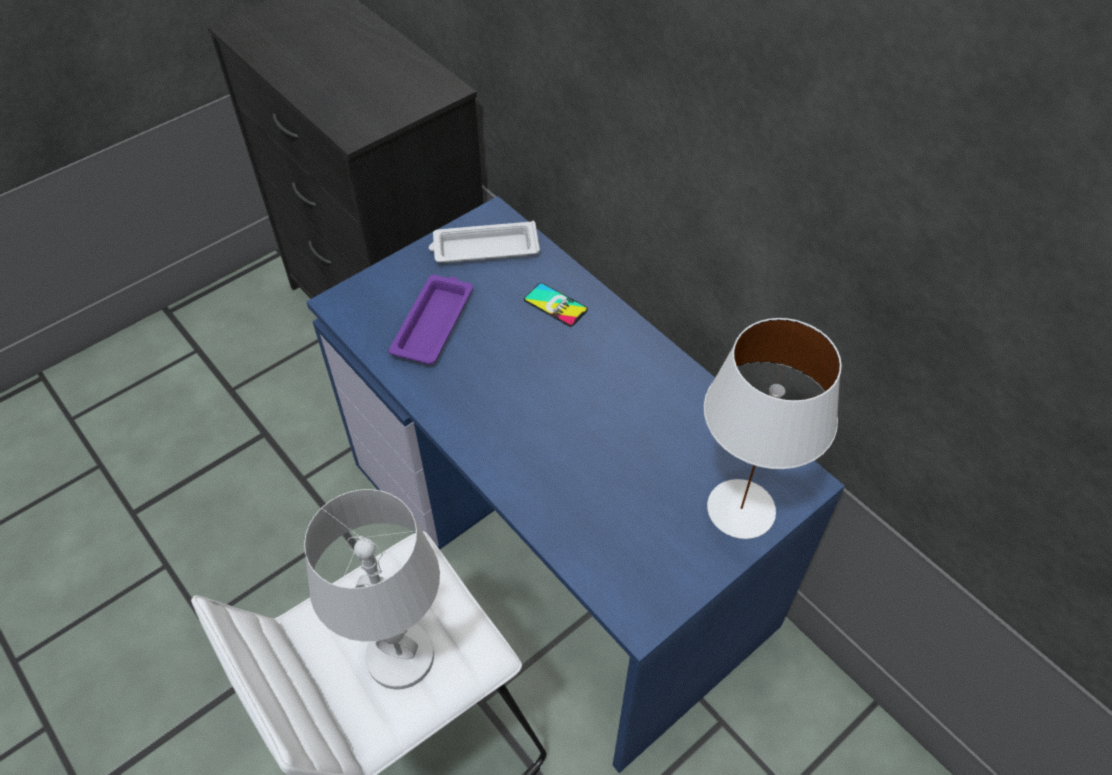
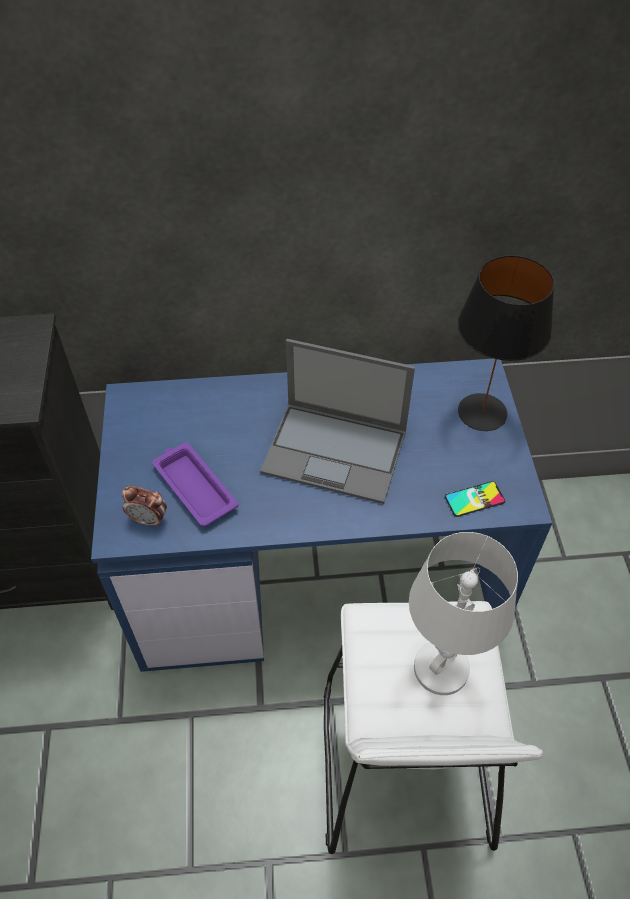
camera: 55 degrees left, 0 degrees up
white tray [429,221,540,263] -> none
phone [524,283,588,326] -> phone moved to [445,481,505,517]
white table lamp [704,318,841,539] -> black table lamp [458,255,554,431]
none -> alarm clock [122,486,167,527]
none -> laptop [260,339,415,504]

